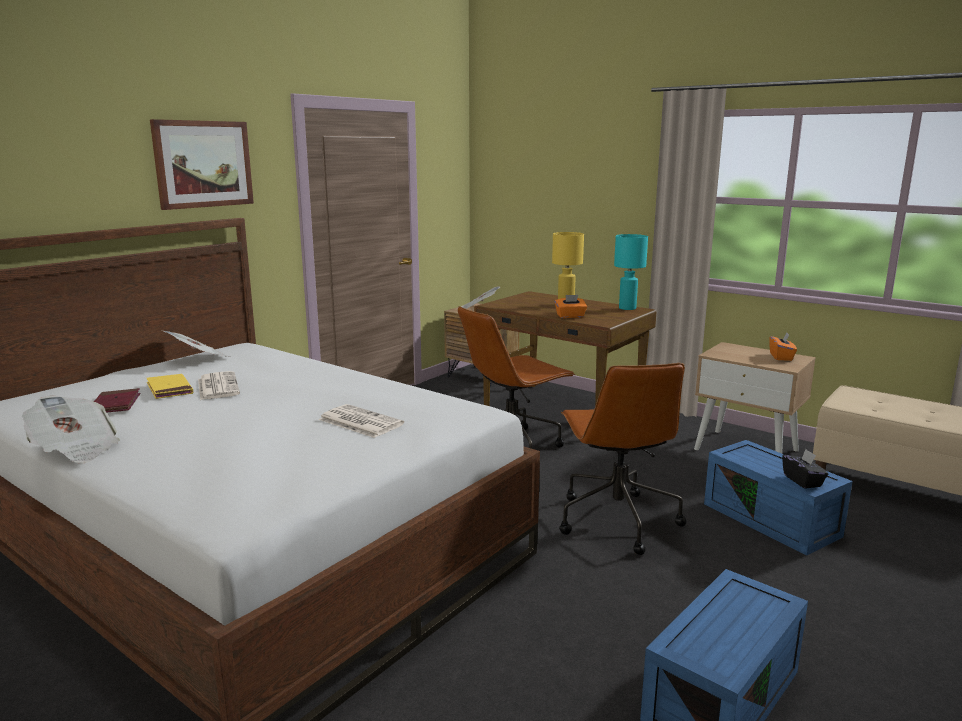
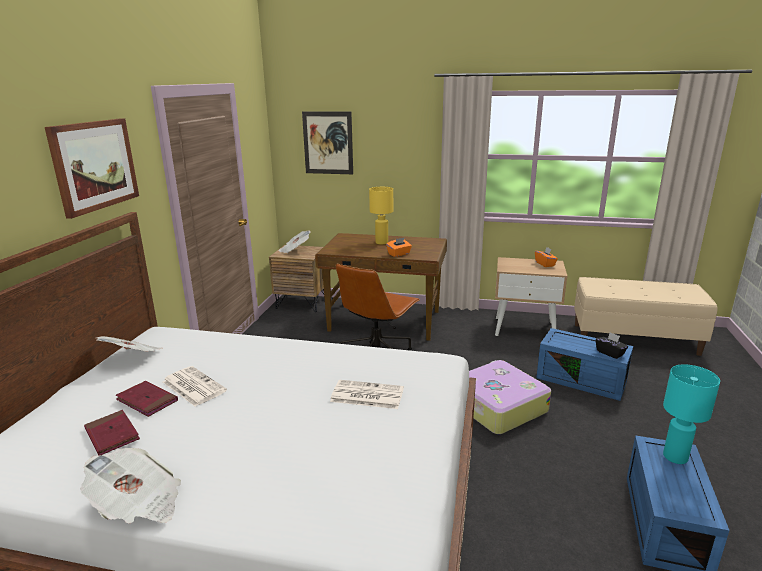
camera: 25 degrees left, 5 degrees up
yellow book [147,374,193,399] -> red book [116,381,178,417]
brown office chair [559,363,686,555] -> suitcase [469,360,551,434]
turquoise table lamp [614,234,648,310] -> turquoise table lamp moved to [663,364,720,464]
none -> picture [302,111,353,174]

